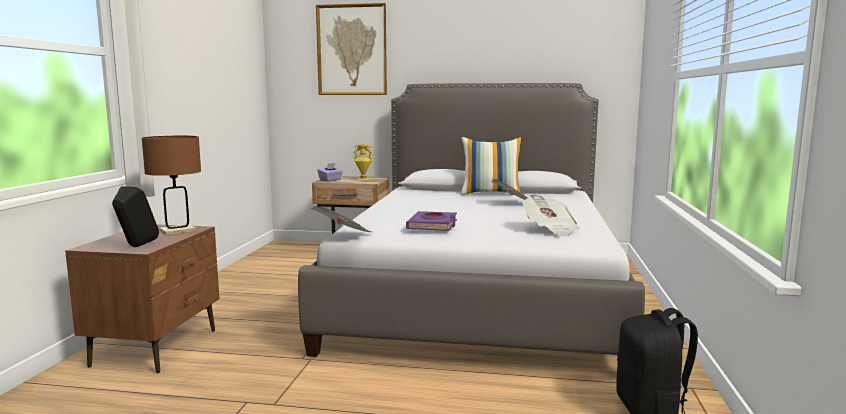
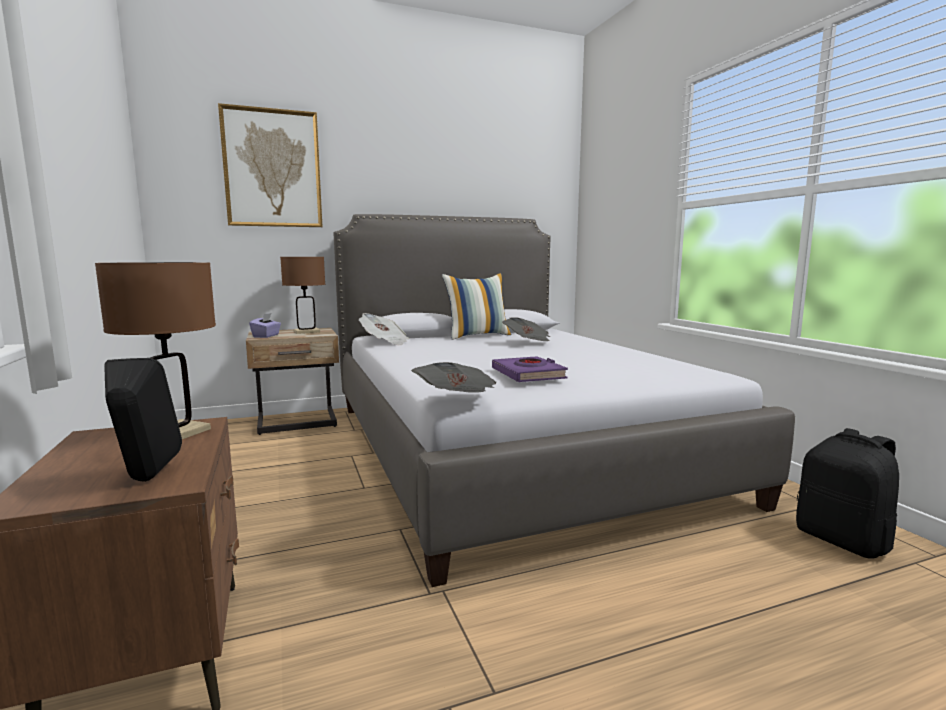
camera: 30 degrees left, 0 degrees up
yellow vase [354,144,372,180] -> brown table lamp [280,257,325,334]
newspaper [522,194,580,237] -> newspaper moved to [359,313,410,346]

